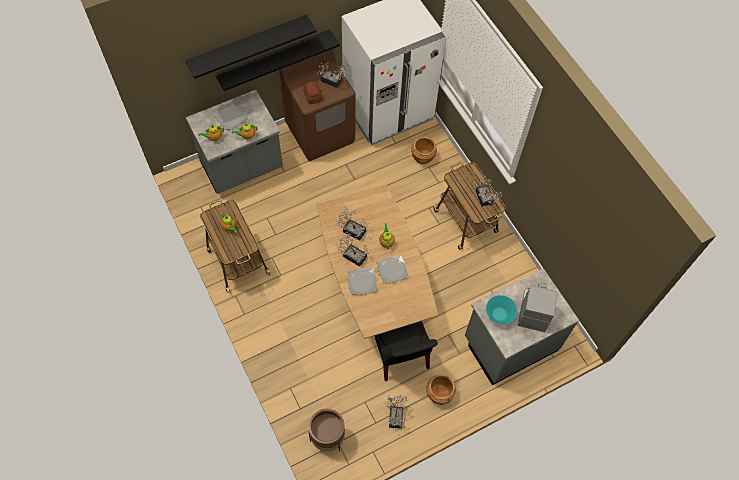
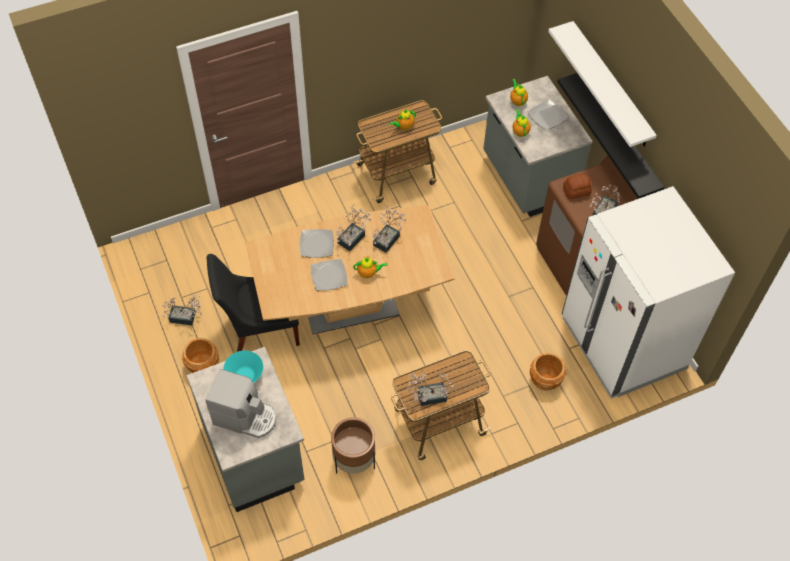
camera: 95 degrees right, 5 degrees down
black shelf [185,15,316,79] -> white shelf [548,21,657,147]
brown planter [309,409,345,452] -> brown planter moved to [331,418,375,474]

